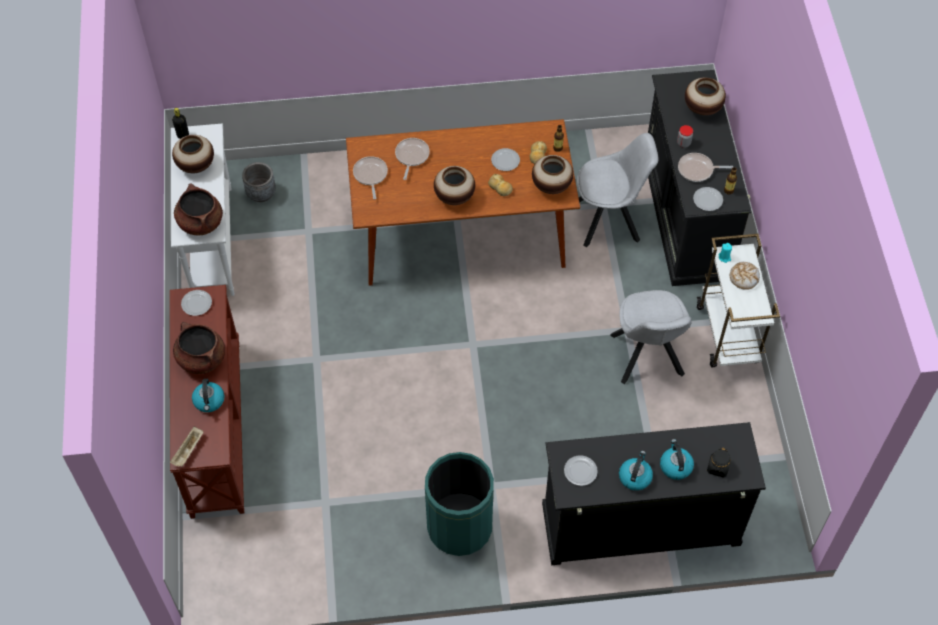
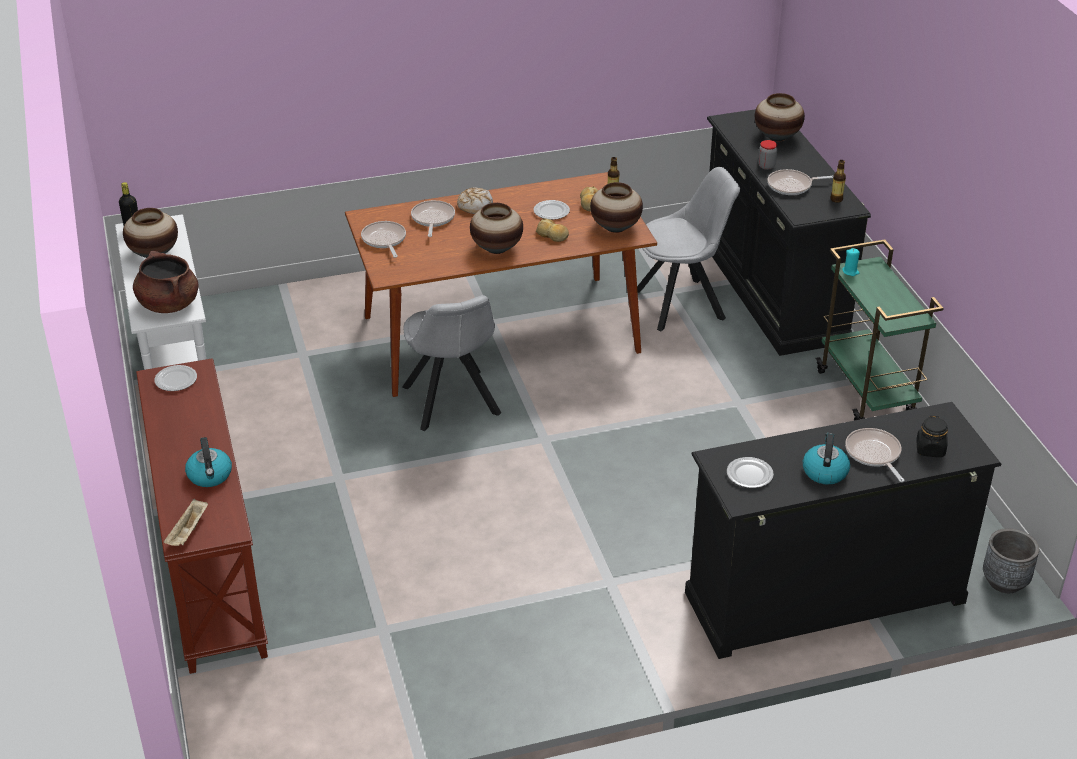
camera: 10 degrees left, 20 degrees down
brown cooking pot [173,322,225,374] -> none
grey planter [242,162,276,202] -> grey planter moved to [983,528,1039,593]
green trash can [425,452,494,556] -> none
grey chair [610,290,692,384] -> grey chair moved to [402,295,501,431]
kettle [660,439,694,480] -> frying pan [845,428,904,482]
plate [693,187,723,211] -> none
white cart [696,234,780,367] -> green cart [815,239,944,421]
bread [730,262,760,290] -> bread moved to [457,187,493,214]

